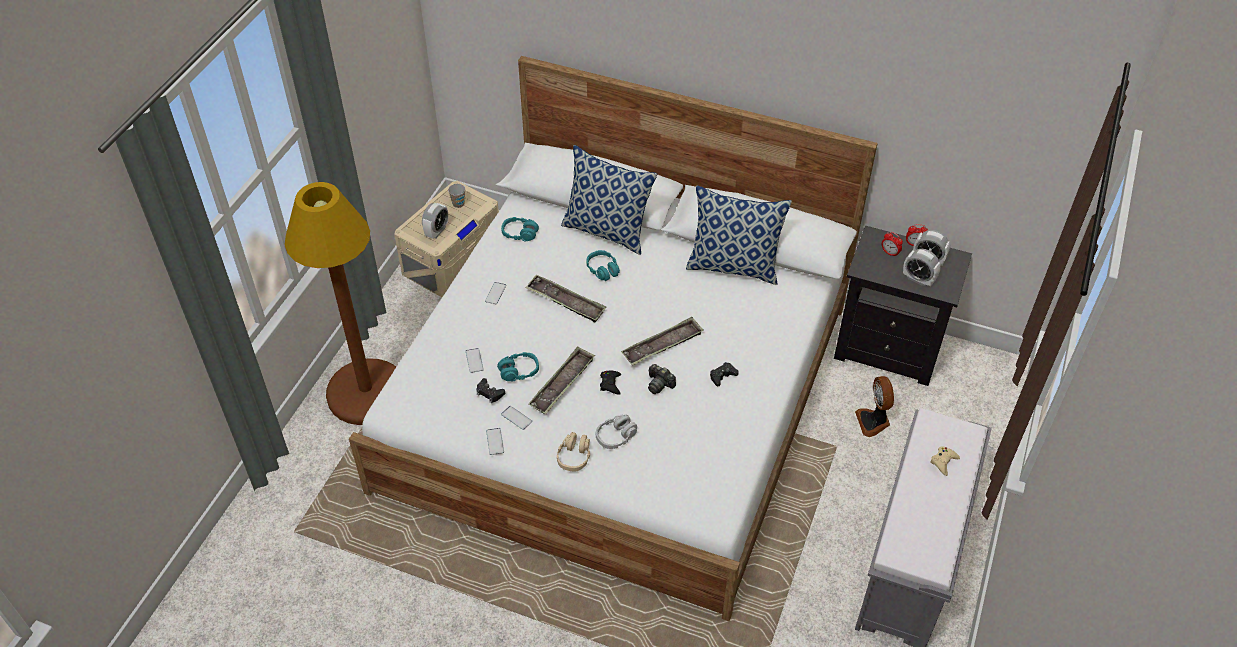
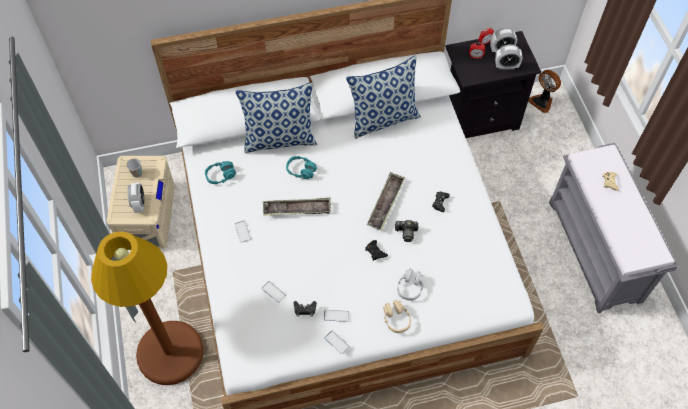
camera: 35 degrees left, 10 degrees up
turquoise headphones [497,352,539,381] -> none
tray [529,346,595,414] -> none
fan [855,376,894,437] -> fan moved to [528,70,561,113]

